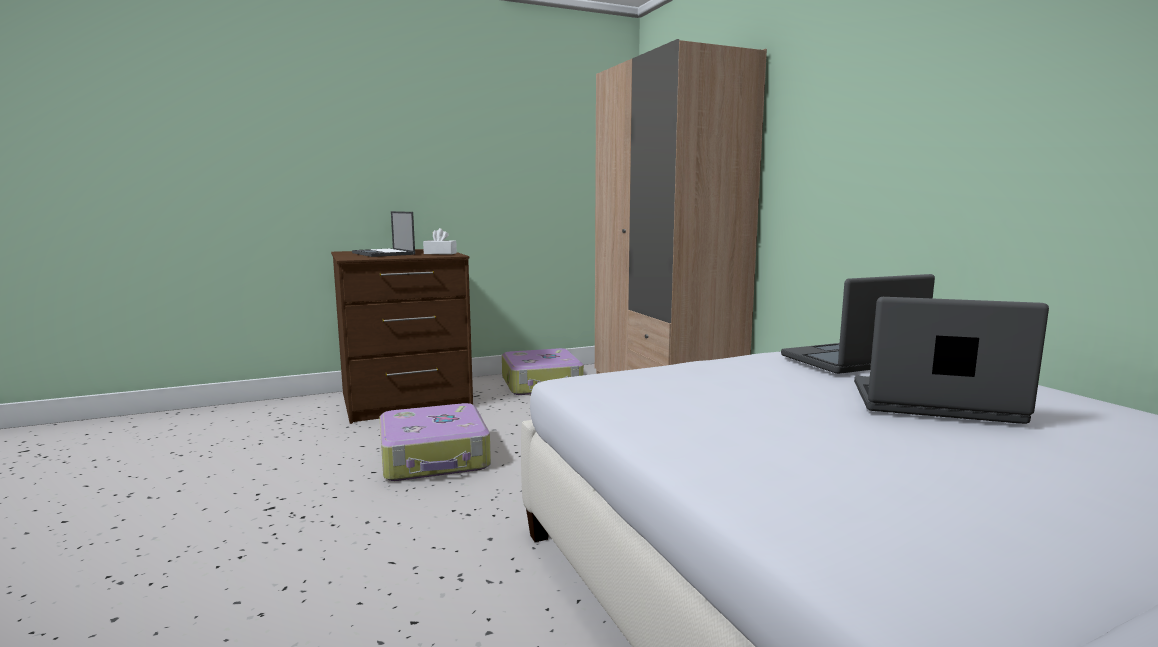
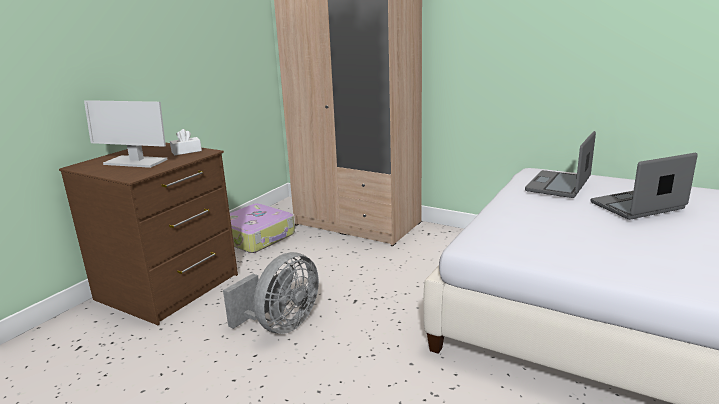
camera: 35 degrees left, 10 degrees up
laptop [352,211,415,257] -> monitor [84,100,168,168]
suitcase [379,403,491,481] -> grey fan [223,252,319,334]

